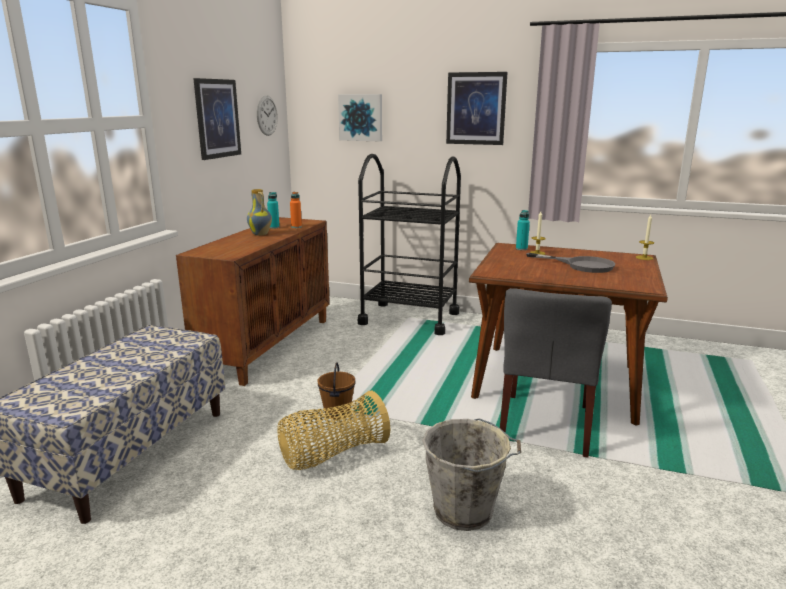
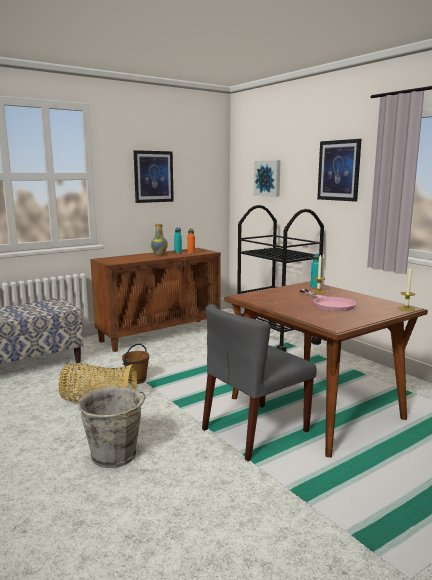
camera: 35 degrees right, 5 degrees down
wall clock [257,95,278,136] -> none
grey frying pan [526,253,615,273] -> pink frying pan [300,289,356,312]

